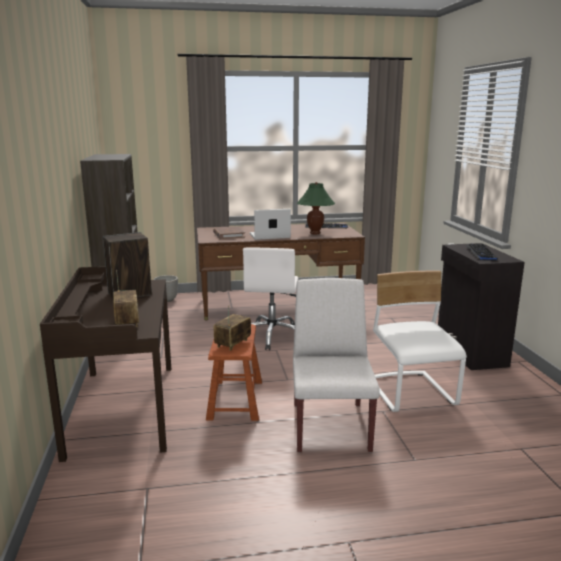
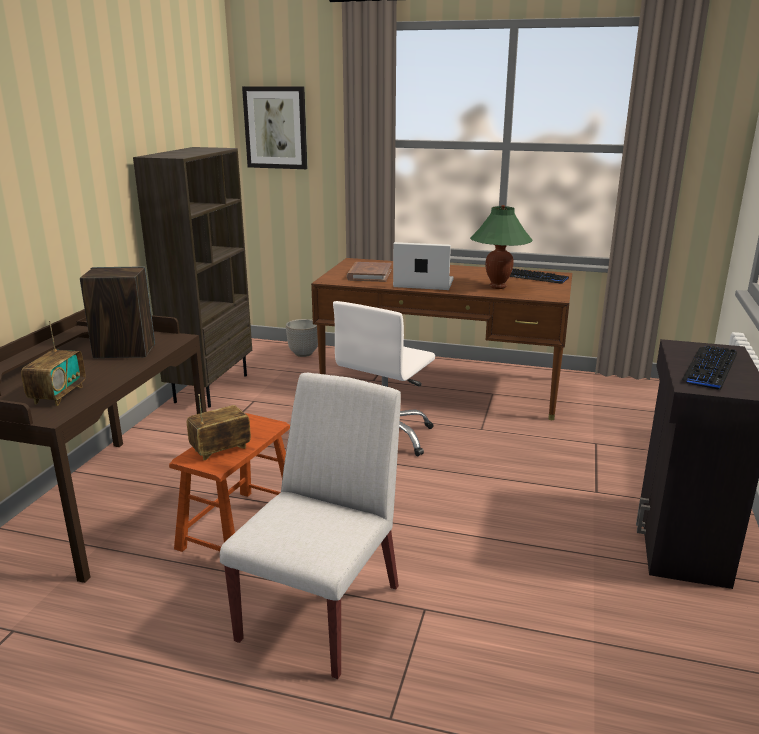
camera: 25 degrees right, 5 degrees up
white chair [373,271,467,412] -> none
none -> picture [242,86,307,169]

